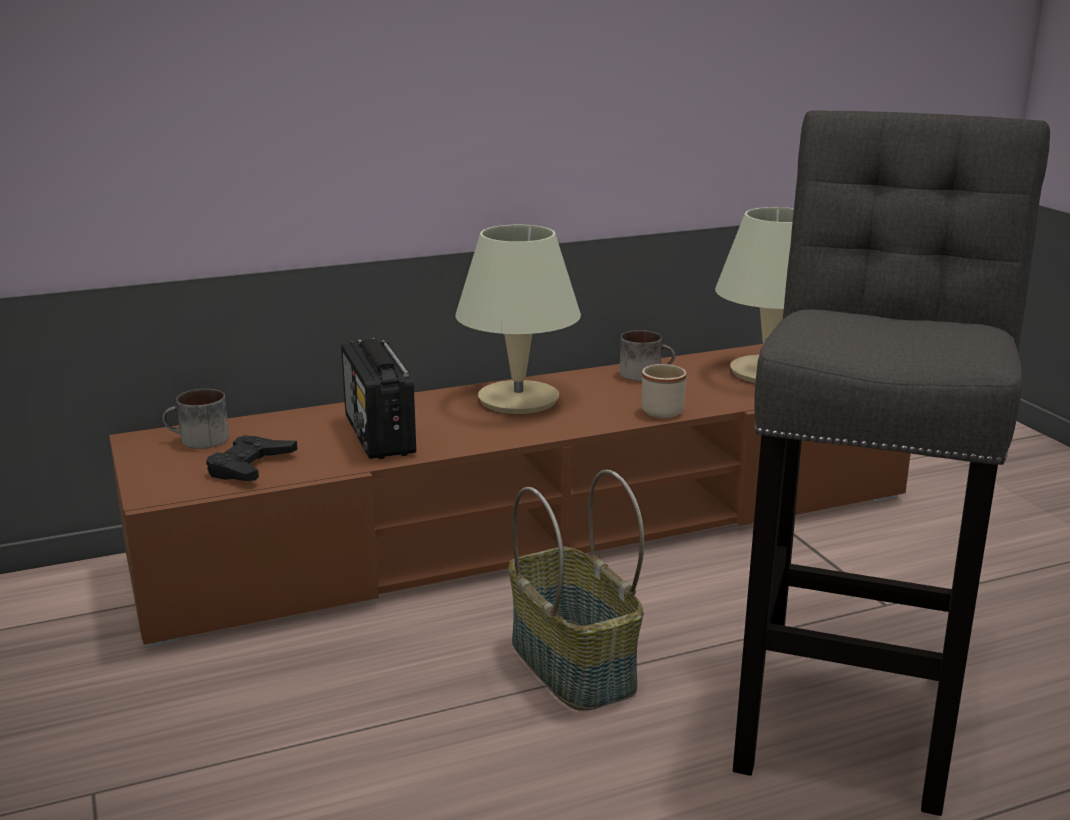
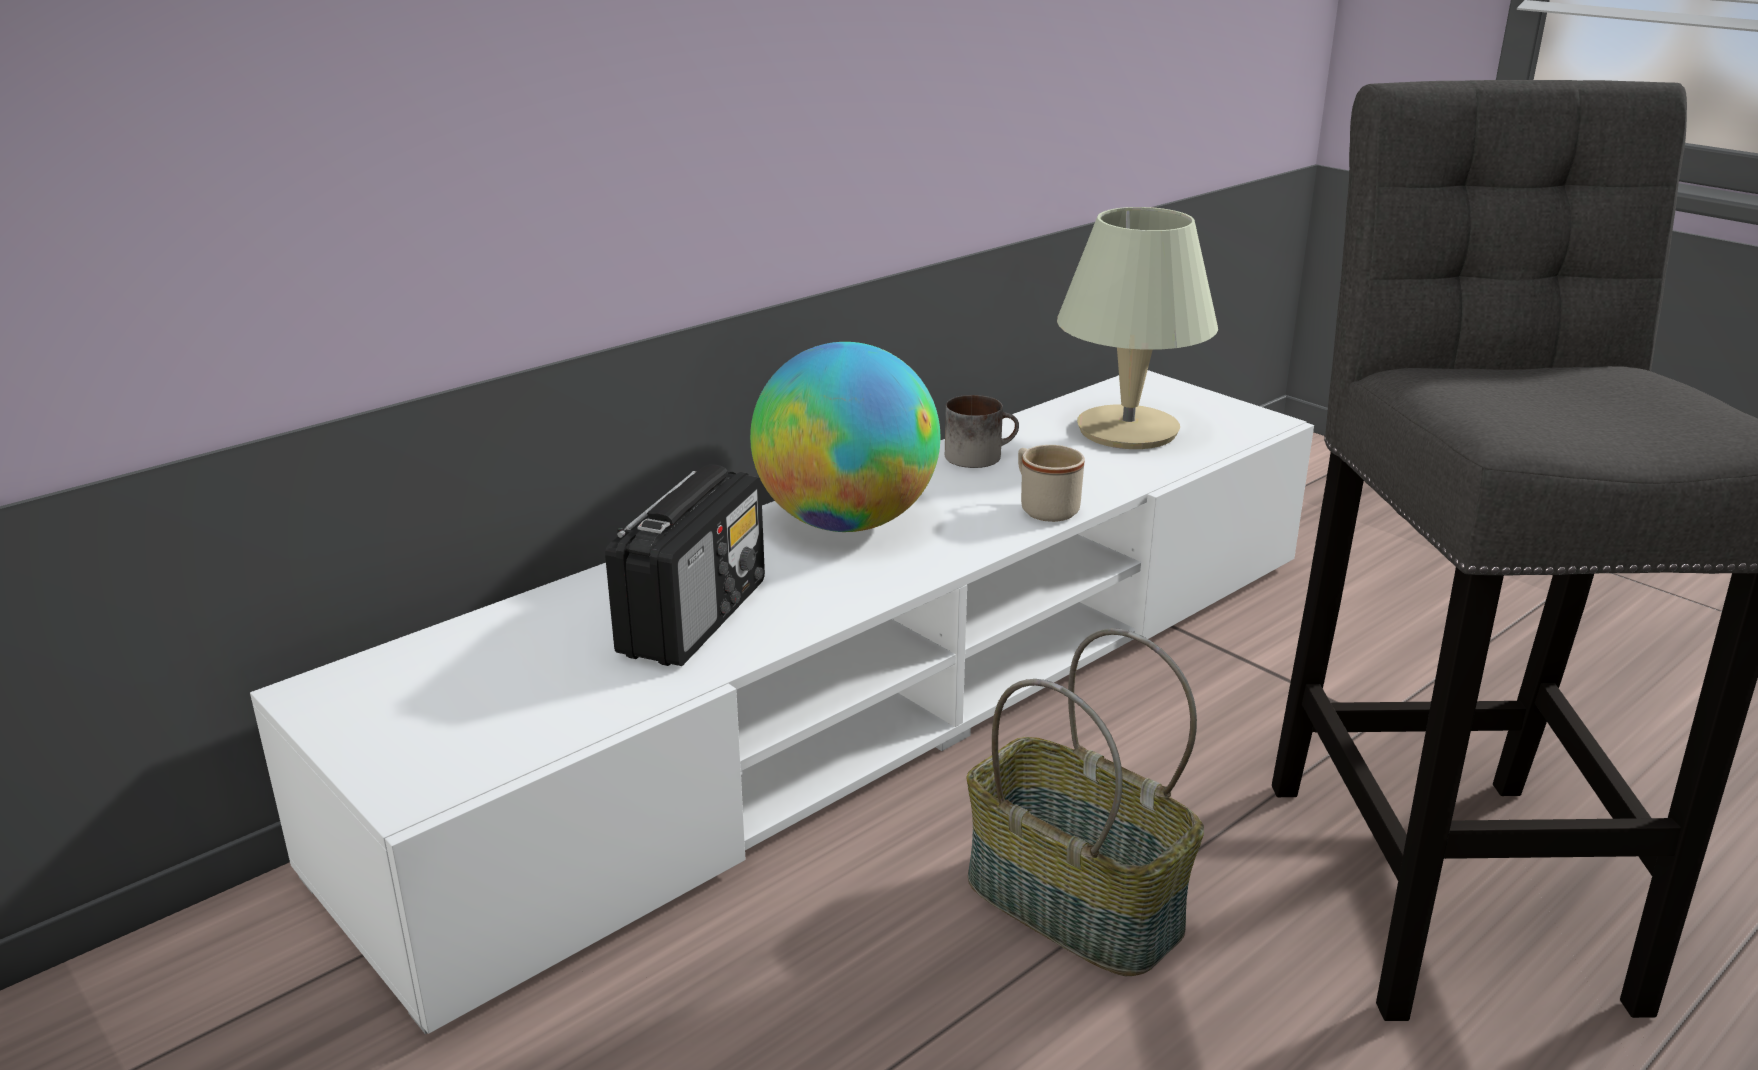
camera: 20 degrees left, 5 degrees up
brown tv stand [109,344,911,648] -> white tv stand [250,370,1314,1034]
mug [162,389,229,449] -> none
black game controller [206,435,297,481] -> none
radio [341,338,416,459] -> radio turned 120 degrees counterclockwise [605,465,765,666]
beige table lamp [456,225,581,414] -> globe [750,342,940,532]

